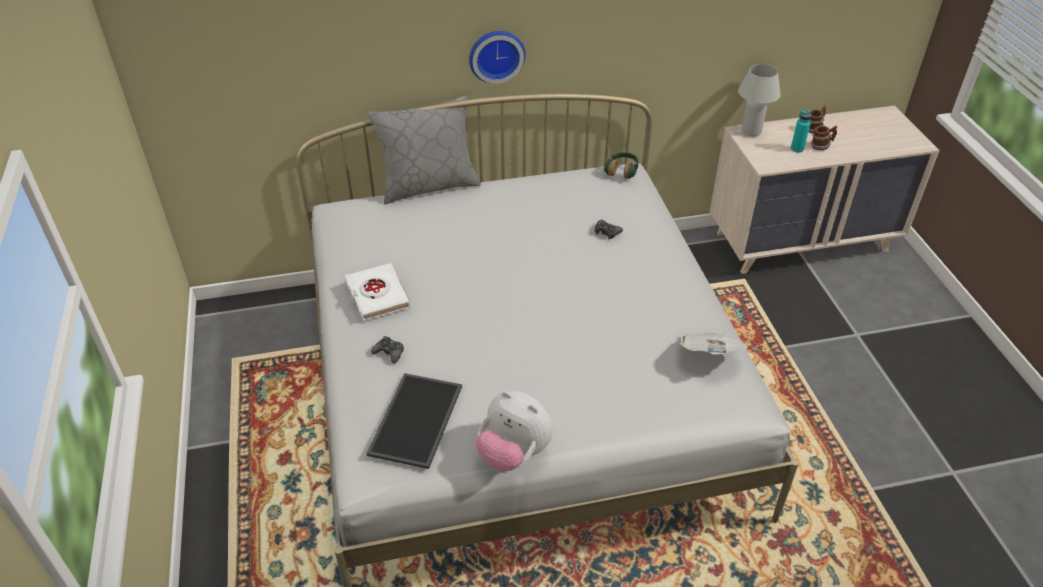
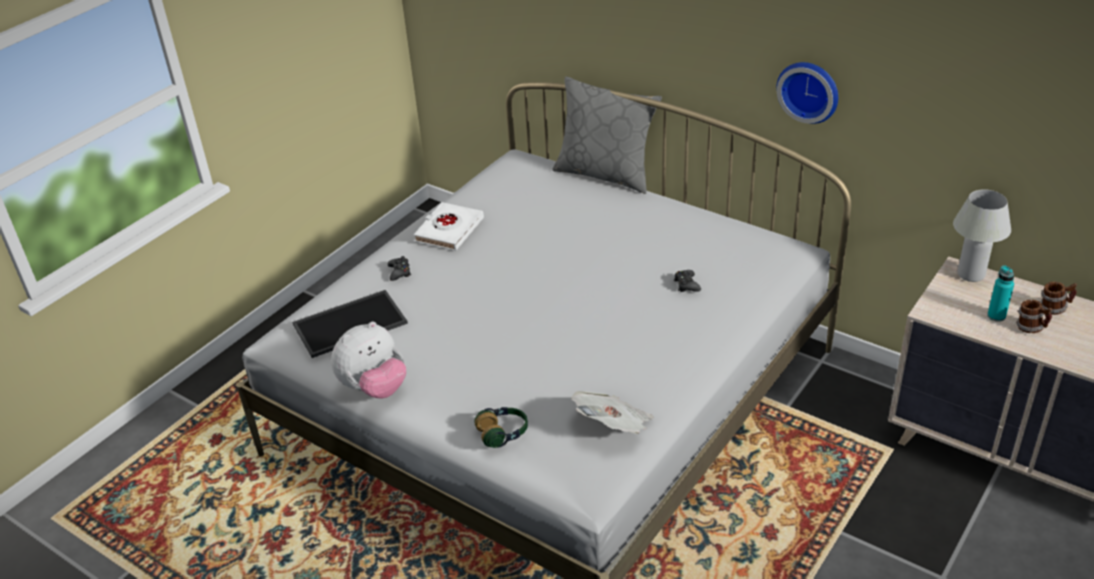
camera: 50 degrees right, 5 degrees down
wall clock [469,31,526,84] -> wall clock moved to [776,62,838,124]
plush toy [476,391,553,471] -> plush toy turned 120 degrees counterclockwise [331,321,406,398]
headphones [604,152,638,179] -> headphones moved to [474,407,528,448]

